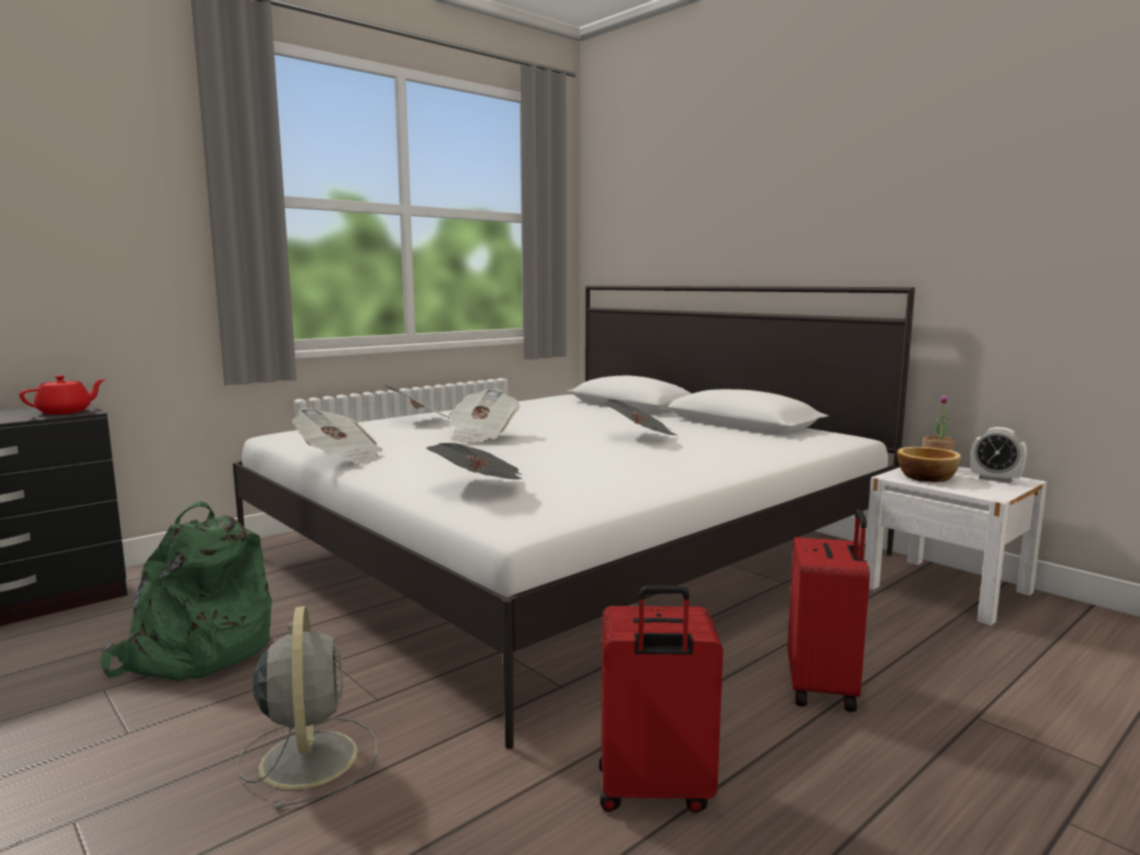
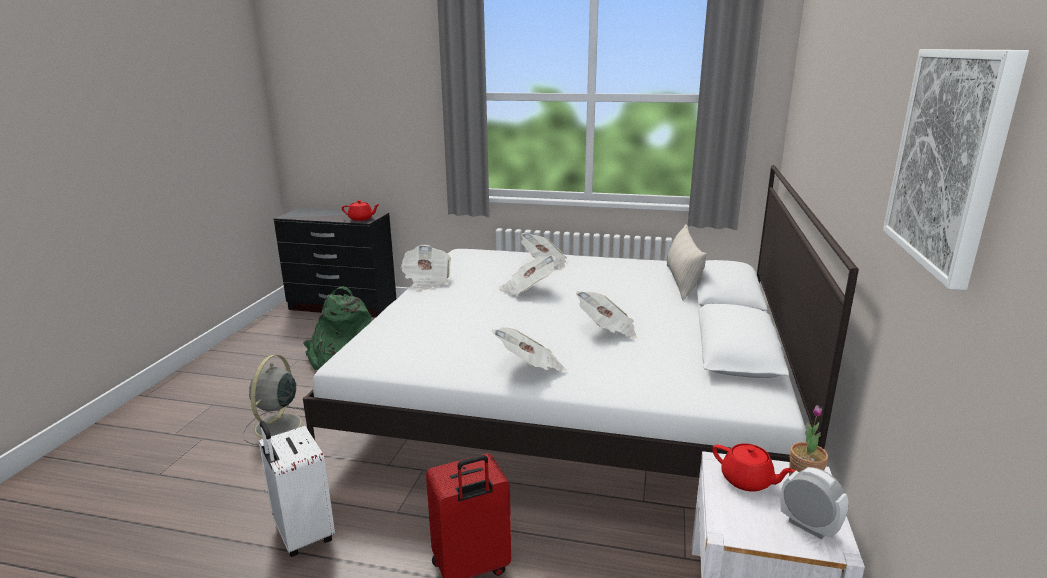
camera: 55 degrees right, 10 degrees up
grey fan [236,606,377,810] -> grey fan turned 150 degrees clockwise [242,355,305,446]
newspaper [426,443,523,480] -> newspaper moved to [492,328,567,371]
red suitcase [599,585,723,813] -> white suitcase [259,421,335,557]
bowl [897,447,961,482] -> red teapot [712,443,795,492]
alarm clock [971,427,1027,483] -> alarm clock turned 135 degrees clockwise [781,467,848,539]
none -> beige pillow [667,224,707,301]
none -> picture [883,49,1029,290]

